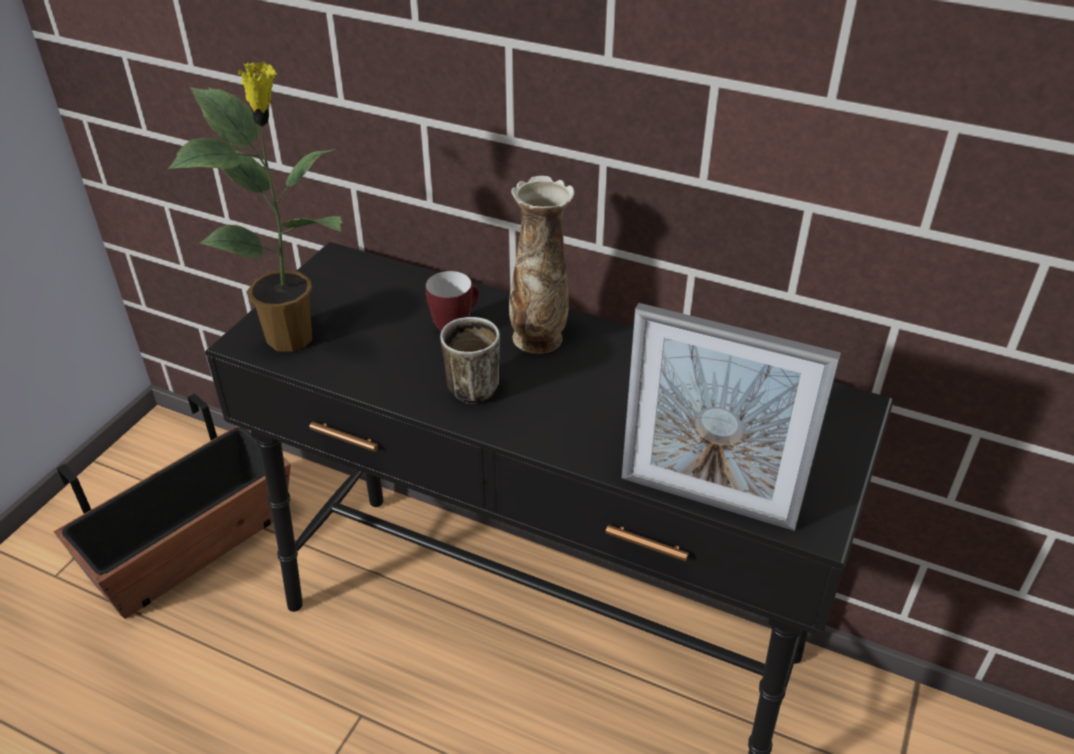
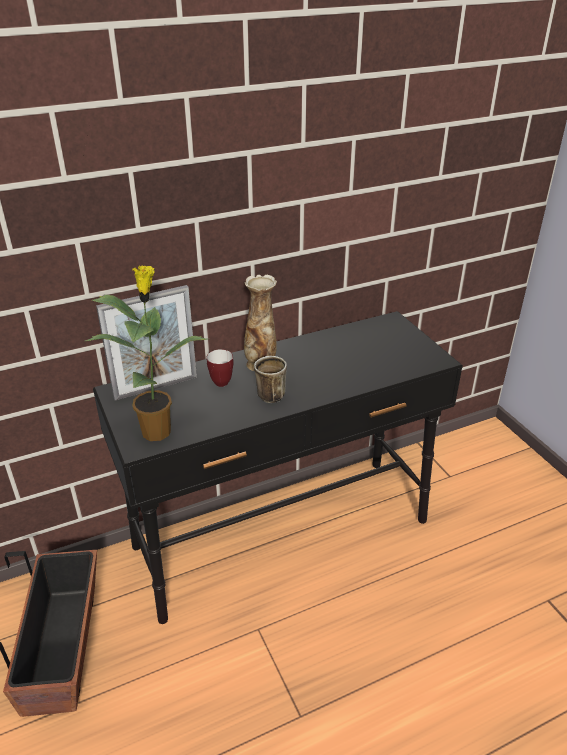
camera: 50 degrees left, 5 degrees down
picture frame [621,303,841,531] -> picture frame moved to [96,285,197,401]

